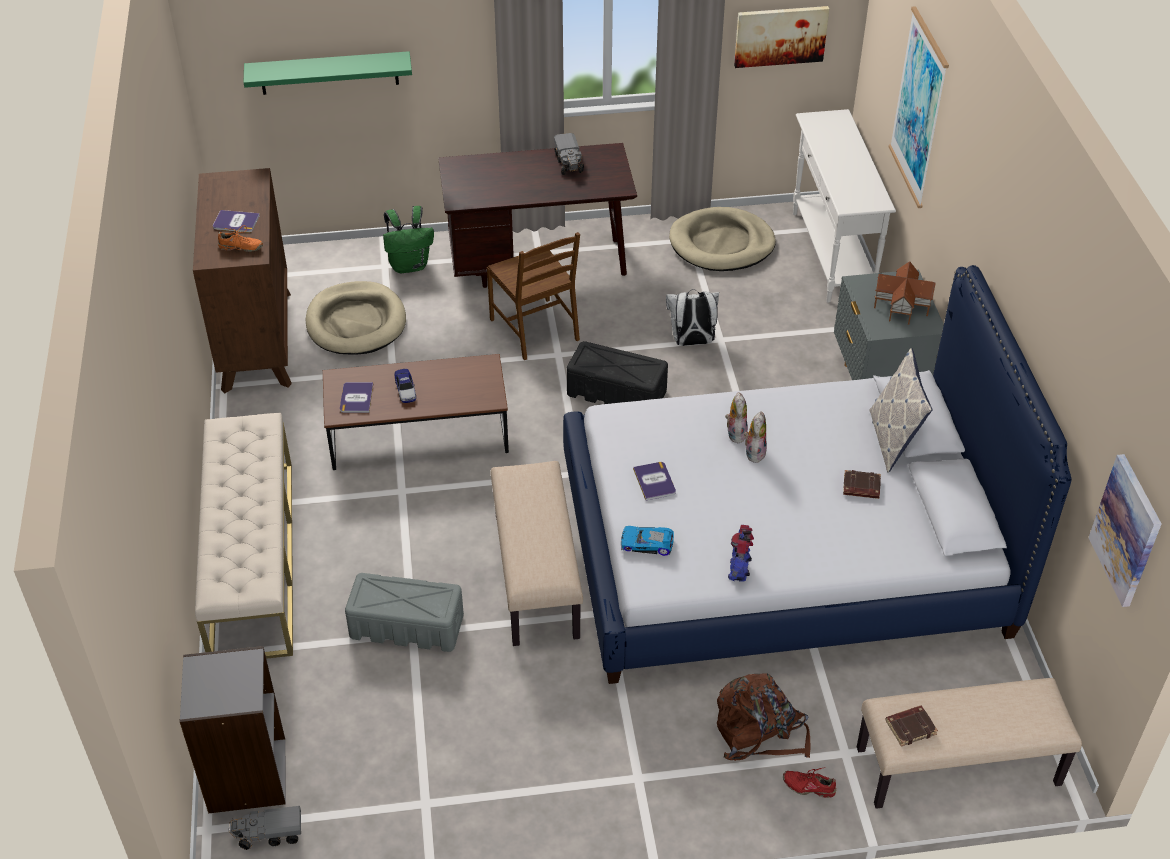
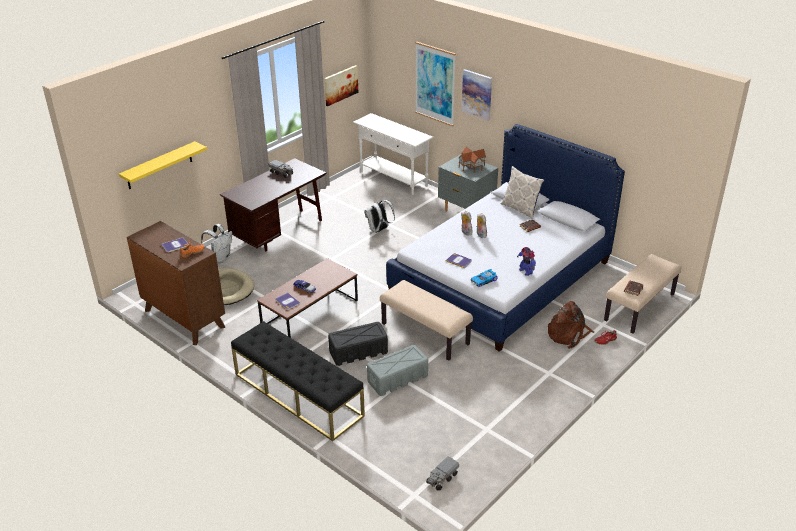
camera: 40 degrees left, 10 degrees down
grey bookcase [180,646,285,814] -> none
beige bench [195,412,293,659] -> black bench [231,321,365,442]
green shelf [243,51,412,95] -> yellow shelf [119,141,207,189]
green backpack [383,206,434,274] -> white backpack [201,224,232,263]
brown chair [487,232,580,360] -> none
black storage box [567,341,668,404] -> black storage box moved to [328,322,388,366]
beige dog bed [669,207,776,271] -> none
picture [1089,454,1162,607] -> picture moved to [462,69,492,121]

